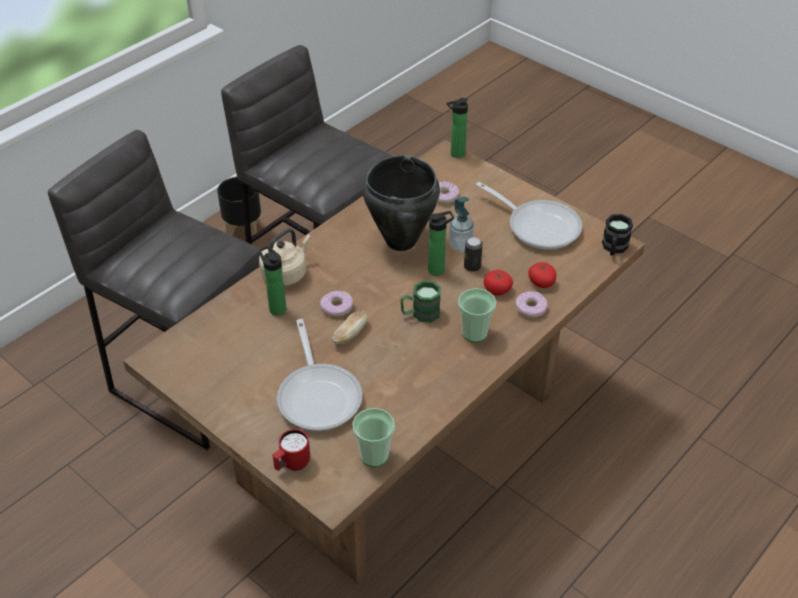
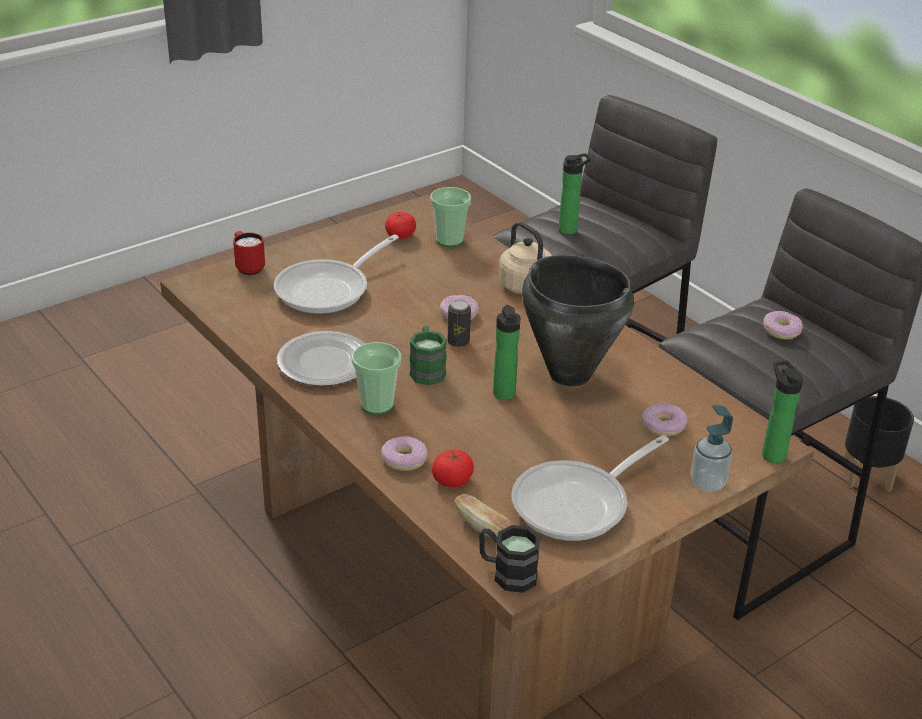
camera: 100 degrees right, 10 degrees down
bottle [258,246,287,316] -> bottle moved to [559,153,591,234]
frying pan [277,319,362,431] -> frying pan turned 45 degrees counterclockwise [274,235,399,314]
bread [332,310,368,344] -> bread moved to [455,494,513,537]
cup [352,408,395,467] -> cup moved to [430,187,471,247]
soap dispenser [449,197,474,252] -> soap dispenser moved to [690,405,733,492]
can [464,237,483,272] -> can moved to [448,300,471,347]
tomato [484,270,513,296] -> tomato moved to [385,212,416,239]
none -> plate [277,331,366,386]
none -> donut [763,311,803,340]

